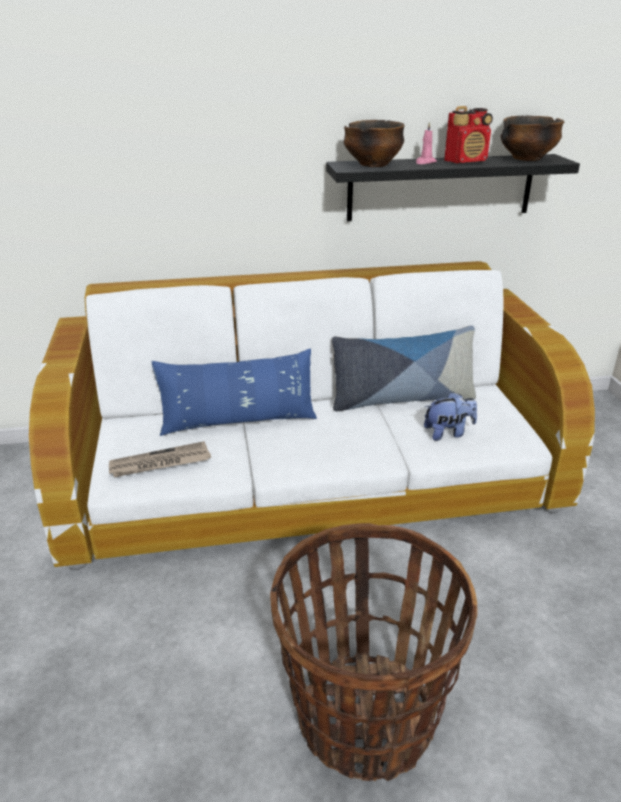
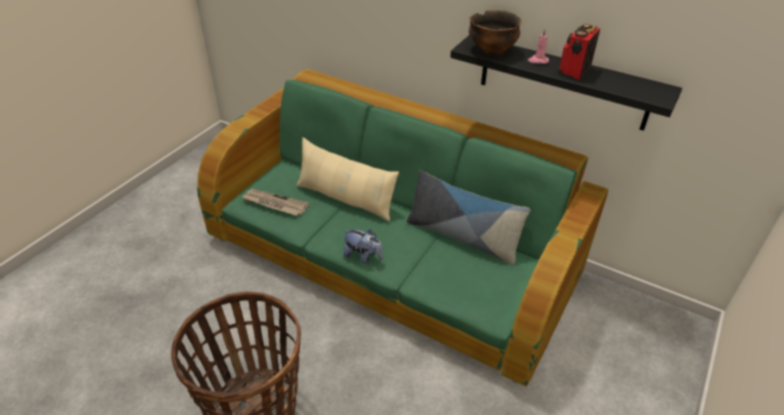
camera: 40 degrees right, 10 degrees up
white sofa [29,261,595,571] -> green sofa [197,69,609,387]
blue pillow [152,349,317,436] -> beige pillow [296,137,399,222]
plush toy [424,392,477,441] -> plush toy moved to [344,229,383,264]
radio [444,106,493,163] -> radio turned 105 degrees clockwise [559,24,600,80]
bowl [500,116,564,161] -> none

